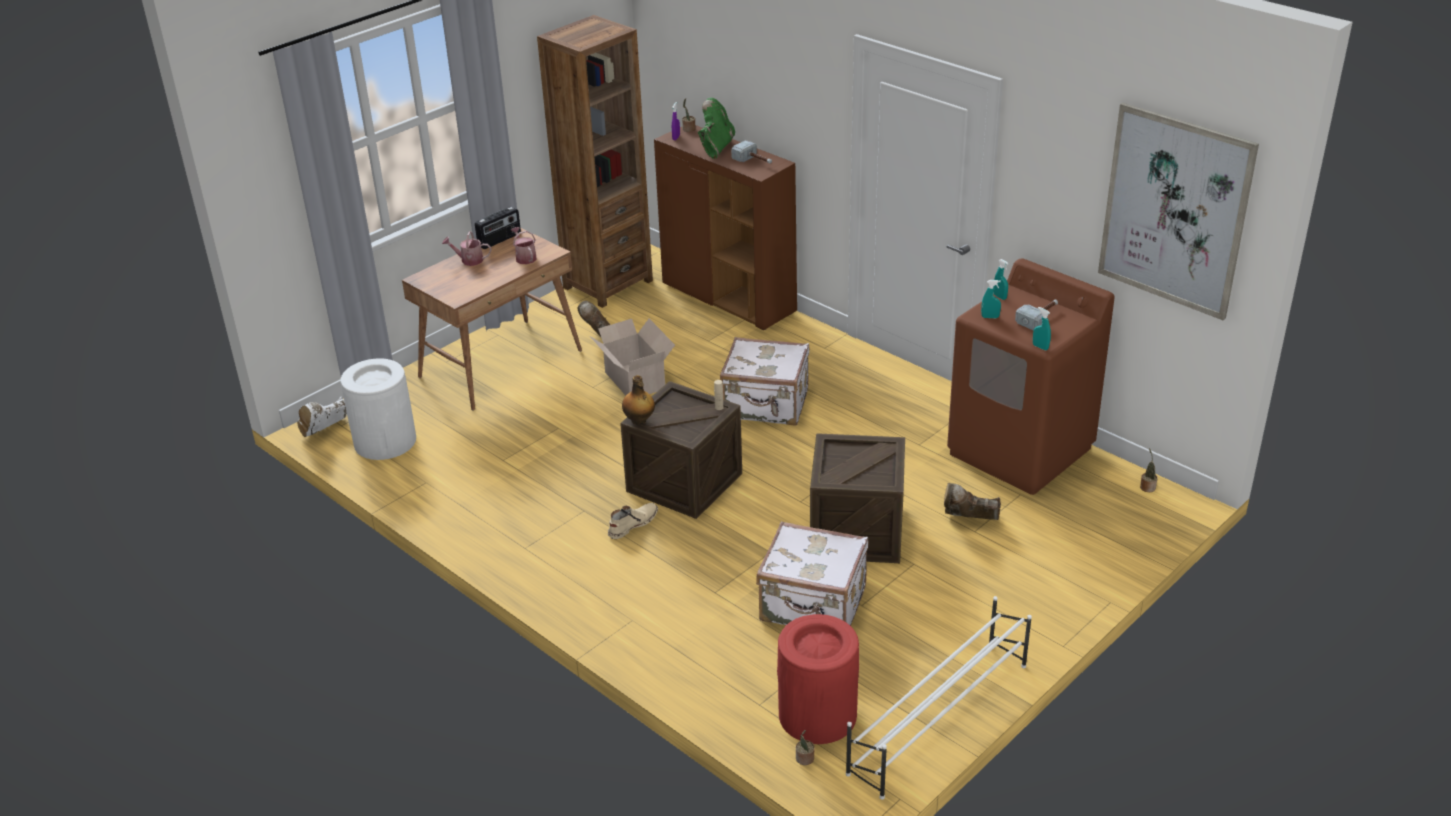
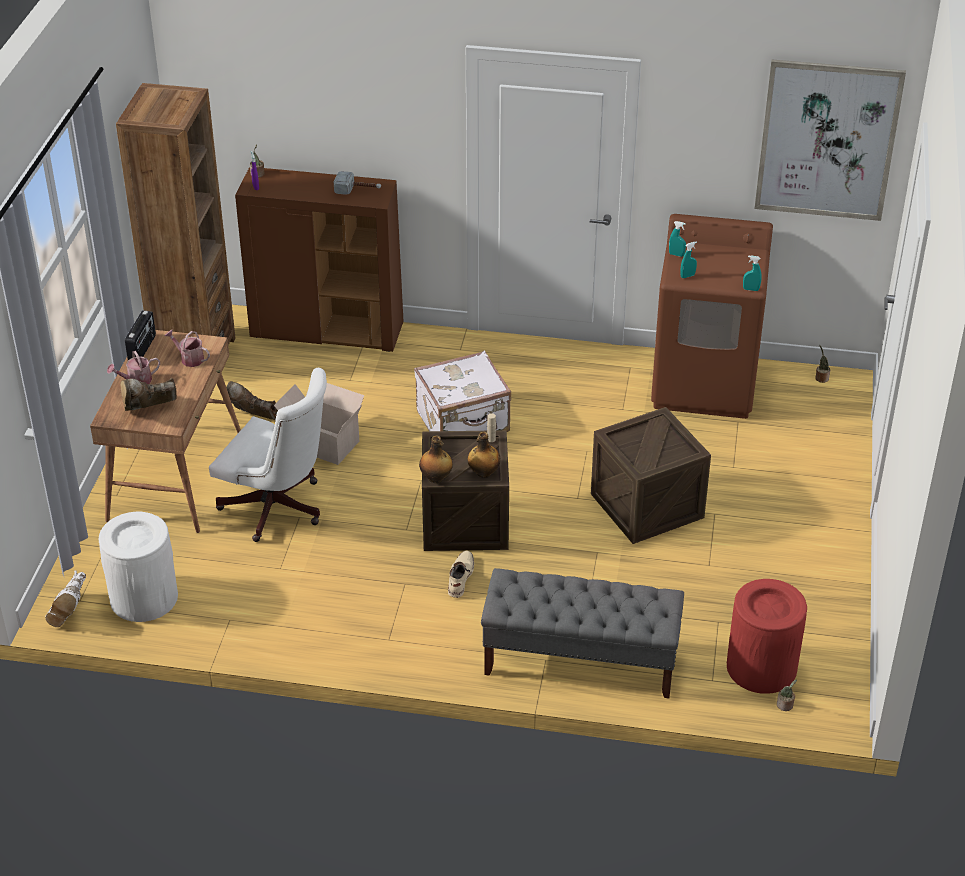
camera: 35 degrees left, 5 degrees up
green boot [698,98,735,159] -> none
white suitcase [756,522,868,626] -> none
white shoe rack [846,596,1032,799] -> none
brown boot [944,483,1001,520] -> brown boot moved to [120,378,177,411]
hammer [1015,299,1058,330] -> none
none -> white office chair [209,368,327,542]
none -> bottle [468,432,500,478]
none -> grey bench [481,568,684,698]

